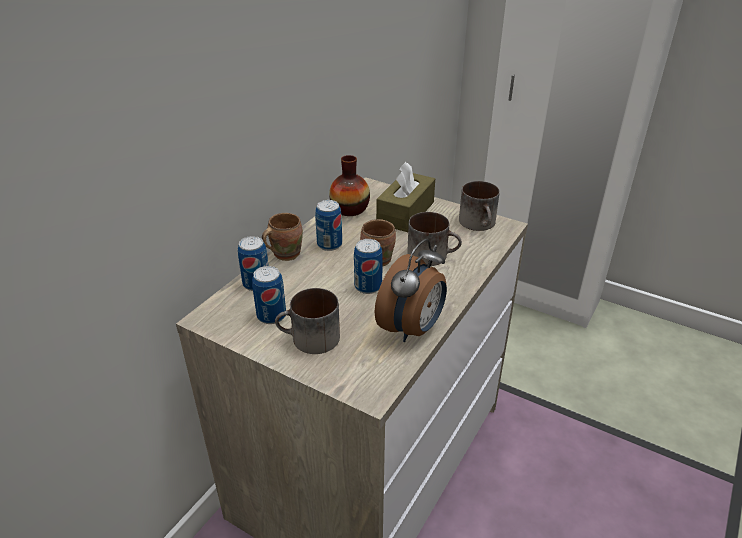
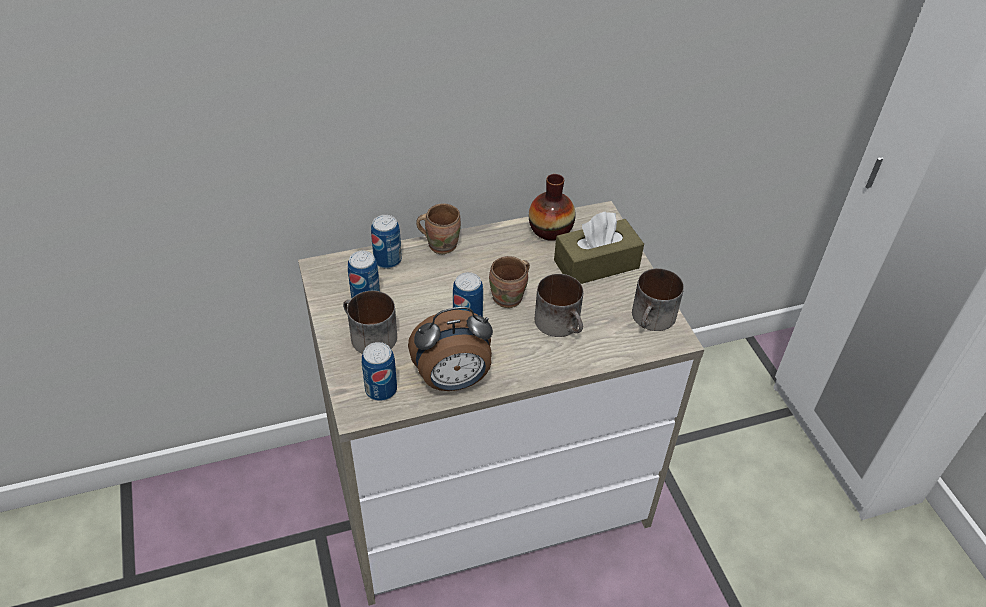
camera: 40 degrees right, 10 degrees up
can [315,200,342,251] -> can moved to [362,342,397,401]

